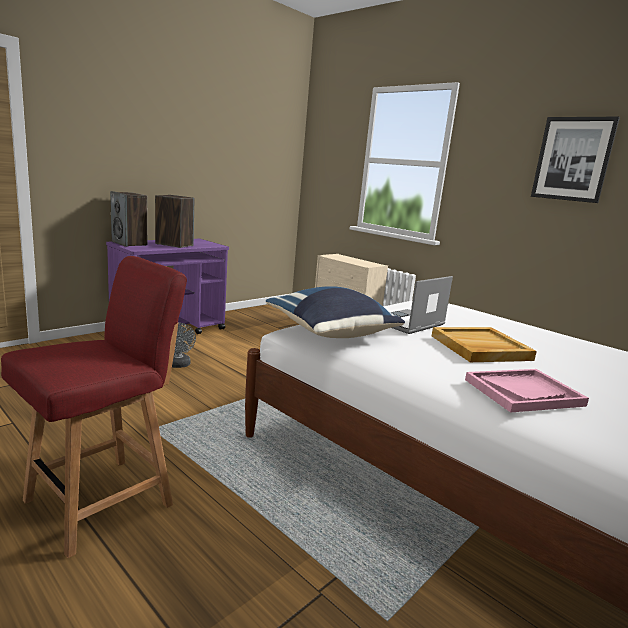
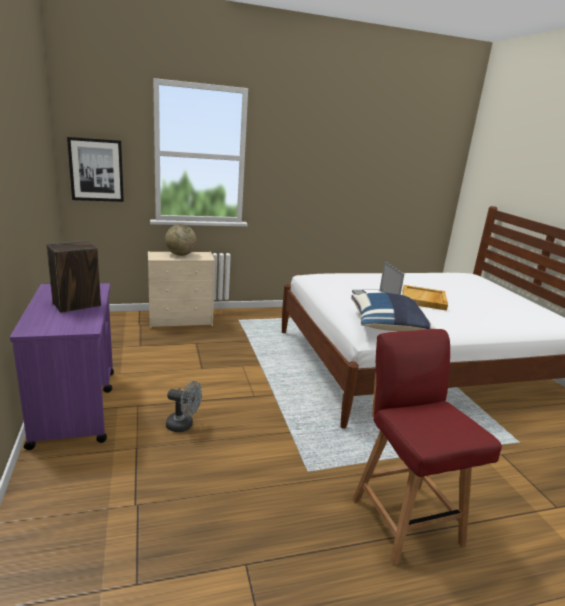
camera: 60 degrees left, 5 degrees up
speaker [110,191,147,247] -> none
pink tray [465,369,589,413] -> none
picture [531,117,620,203] -> picture moved to [67,137,124,202]
none -> globe [165,224,197,256]

